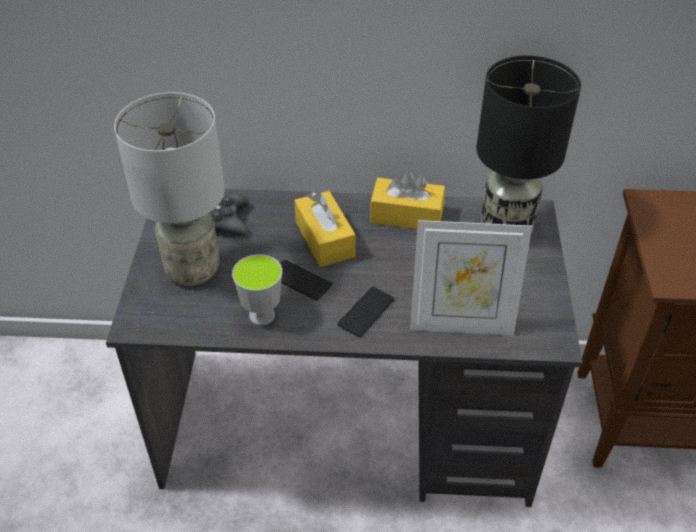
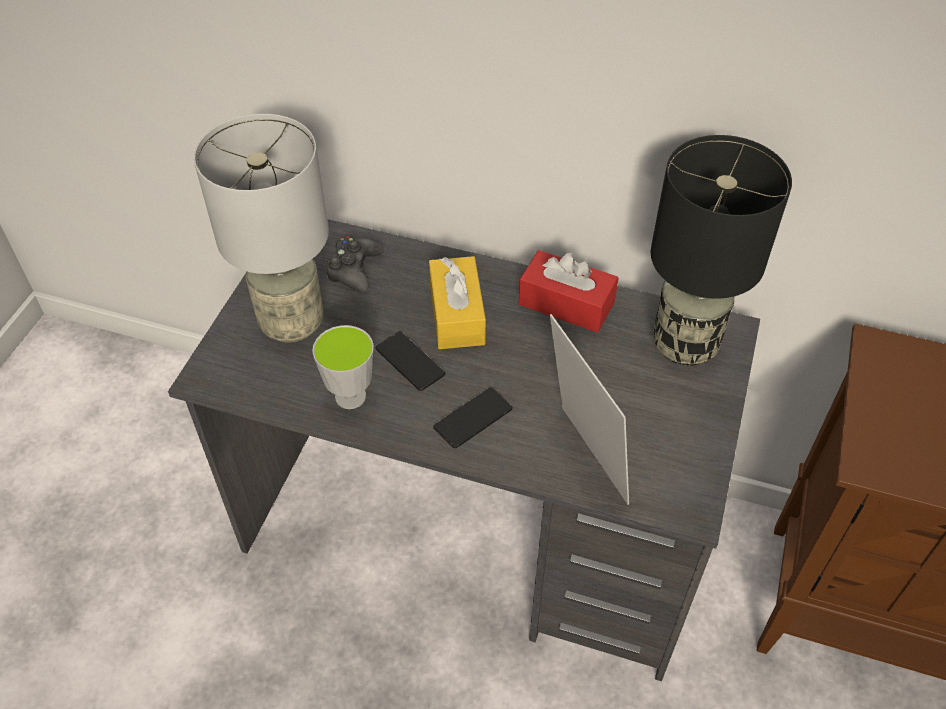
camera: 15 degrees right, 5 degrees up
yellow tissue box [370,171,445,229] -> red tissue box [519,250,619,333]
picture frame [410,220,532,336] -> picture frame turned 135 degrees counterclockwise [550,314,629,505]

